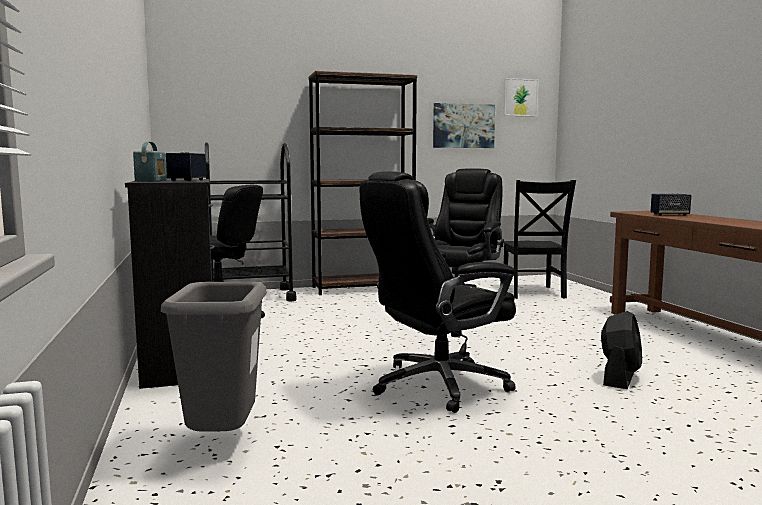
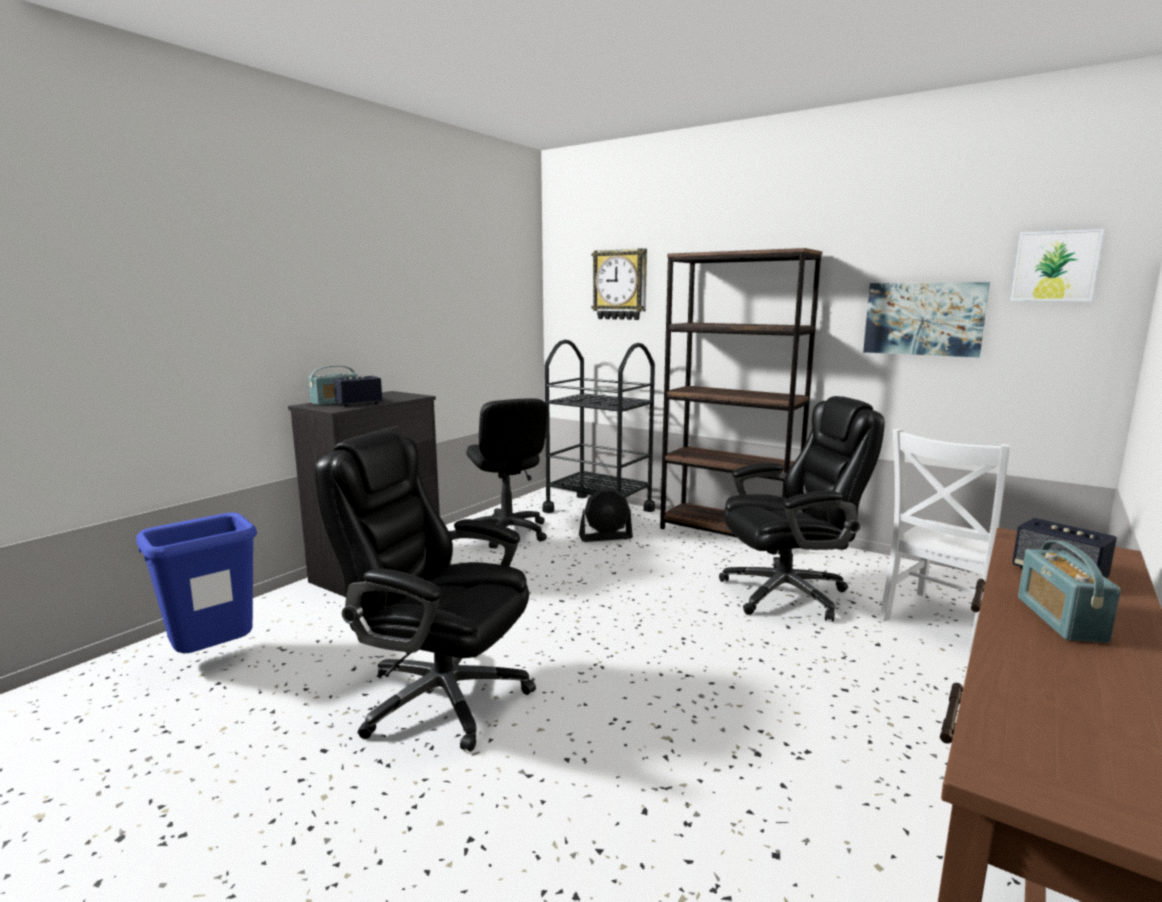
camera: 50 degrees right, 5 degrees up
grey trash can [161,282,267,432] -> blue trash can [136,512,257,653]
black chair [504,180,576,299] -> white chair [879,429,1010,652]
black fan [601,311,642,389] -> black fan moved to [579,488,633,542]
none -> wall clock [591,248,647,320]
none -> radio [1018,540,1121,643]

